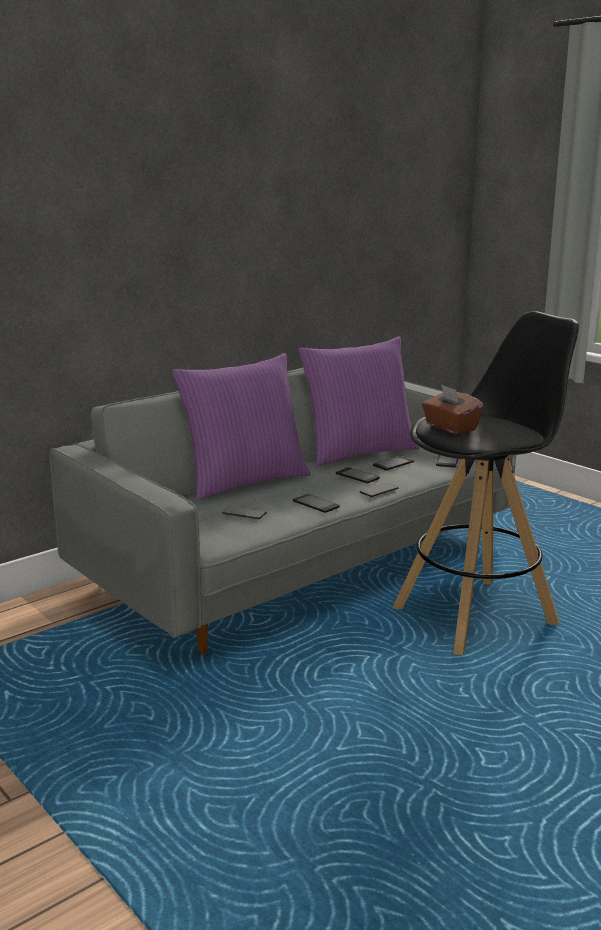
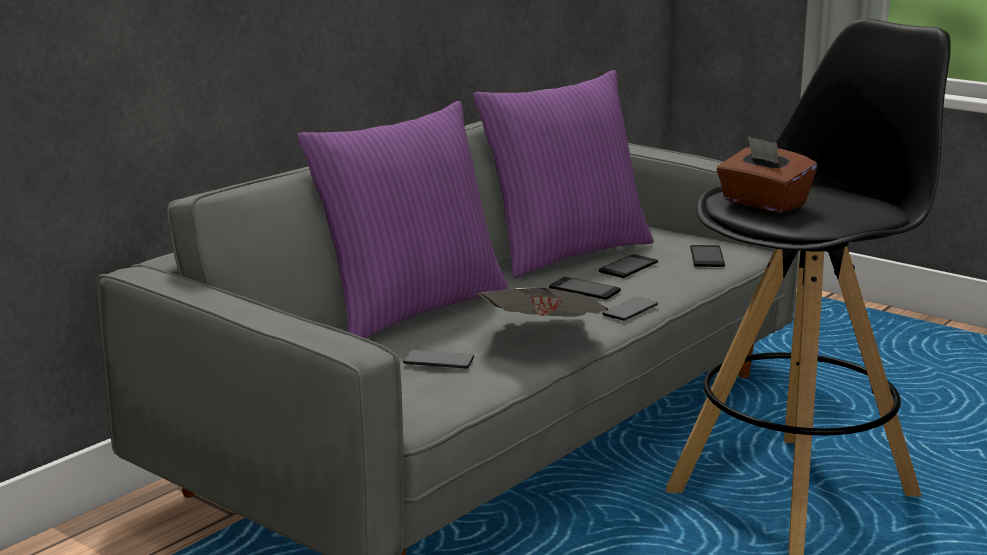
camera: 10 degrees left, 0 degrees up
phone [293,494,340,513] -> newspaper [475,288,609,317]

